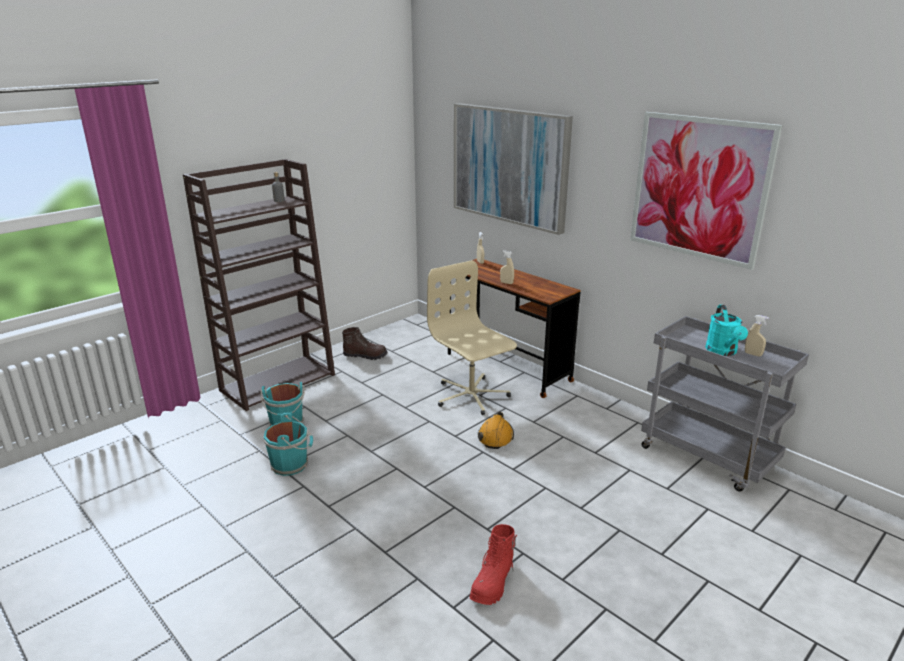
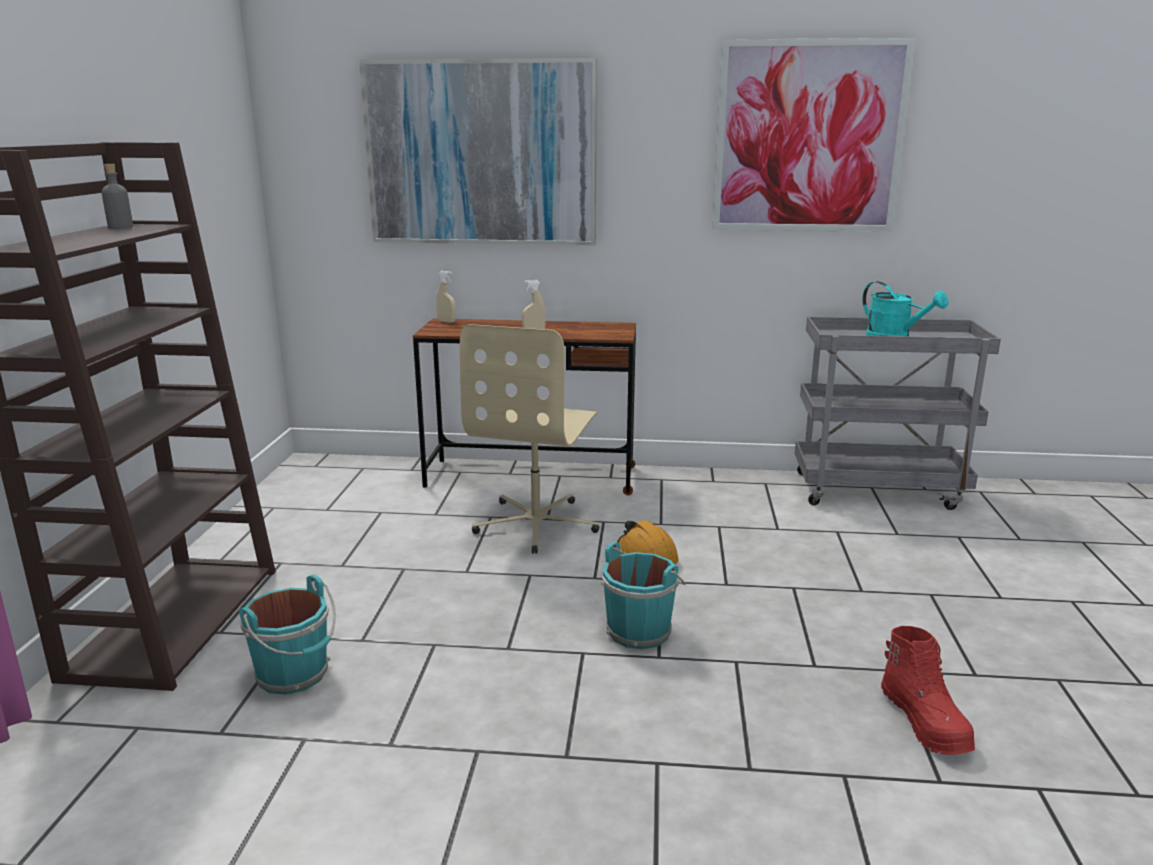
camera: 40 degrees left, 5 degrees down
turquoise bucket [263,413,313,476] -> turquoise bucket moved to [601,542,686,649]
brown boot [342,327,387,360] -> none
beige office chair [427,260,517,415] -> beige office chair turned 90 degrees counterclockwise [460,324,599,554]
beige spray bottle [745,315,769,356] -> none

